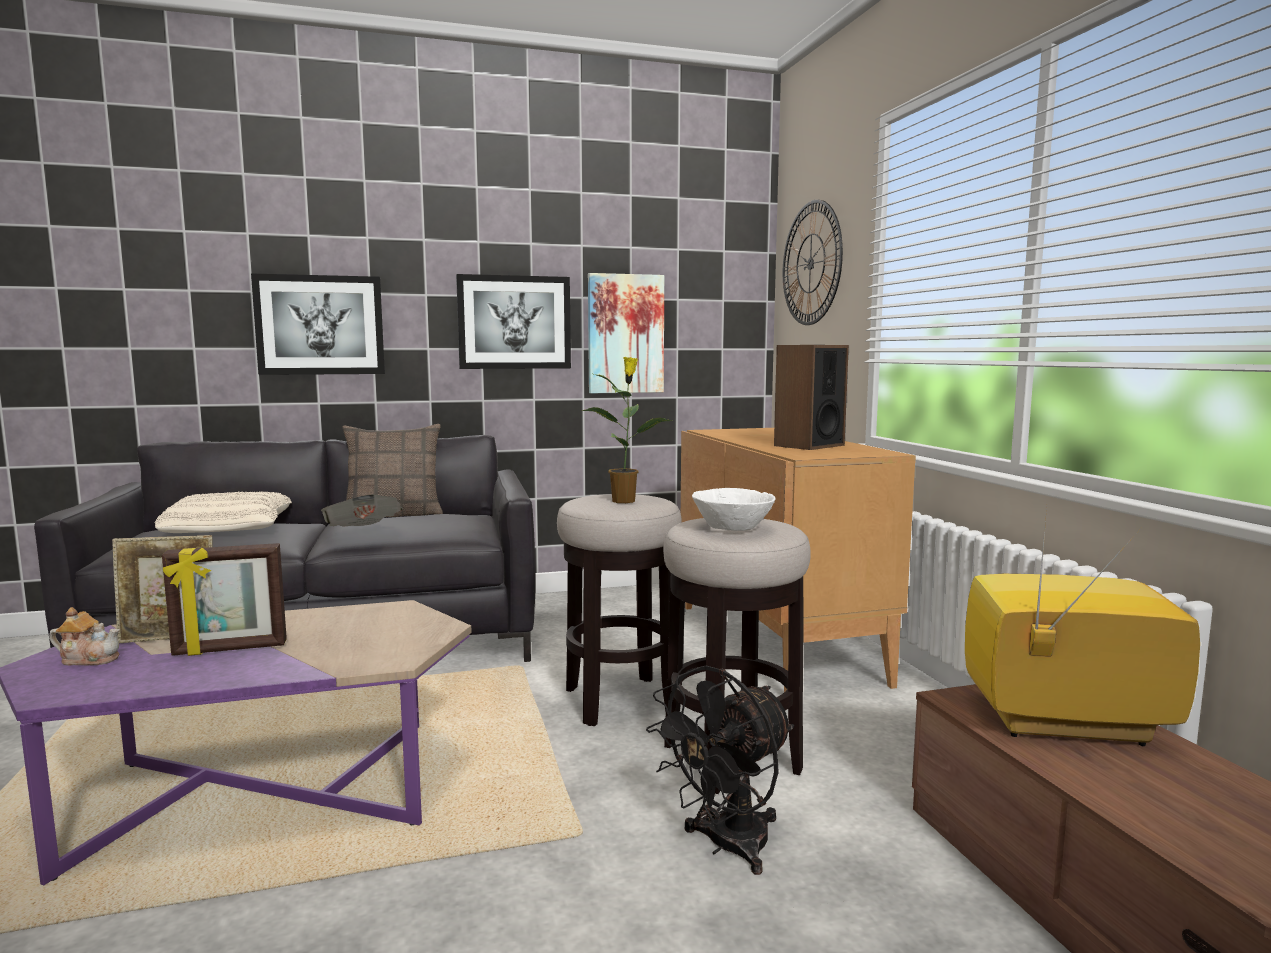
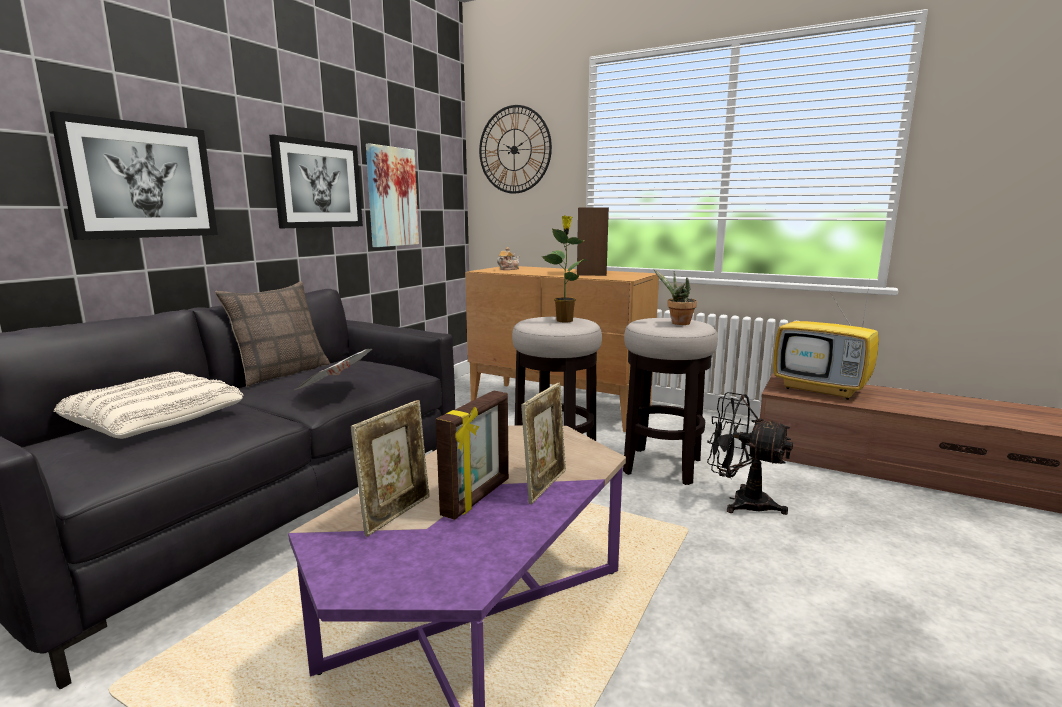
camera: 45 degrees left, 5 degrees up
teapot [49,607,120,665] -> teapot moved to [497,247,520,270]
black fan [646,666,794,875] -> black fan turned 120 degrees clockwise [707,392,793,515]
white bowl [692,488,776,531] -> potted plant [654,270,697,325]
television [965,507,1200,746] -> television turned 105 degrees counterclockwise [773,287,879,400]
none -> picture frame [521,383,566,504]

